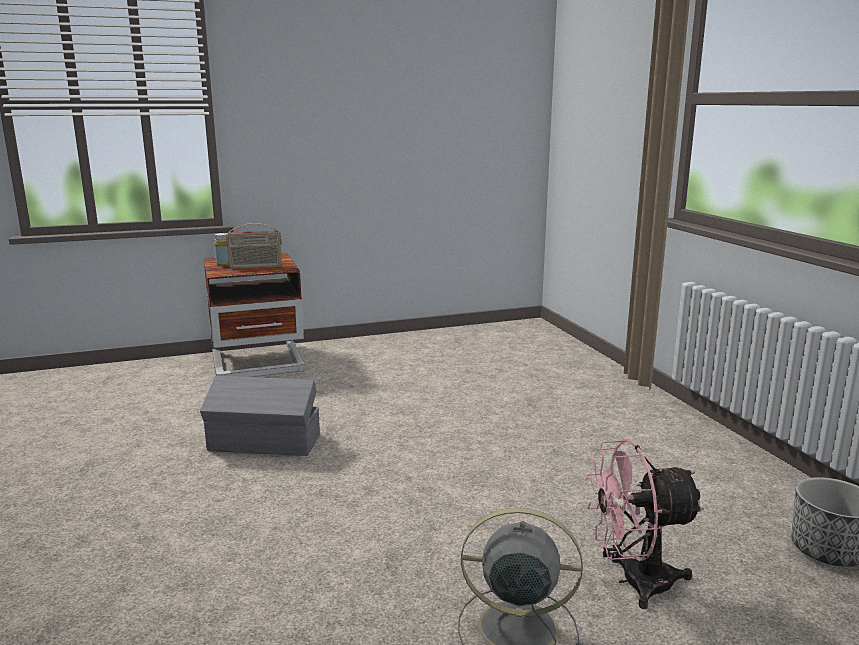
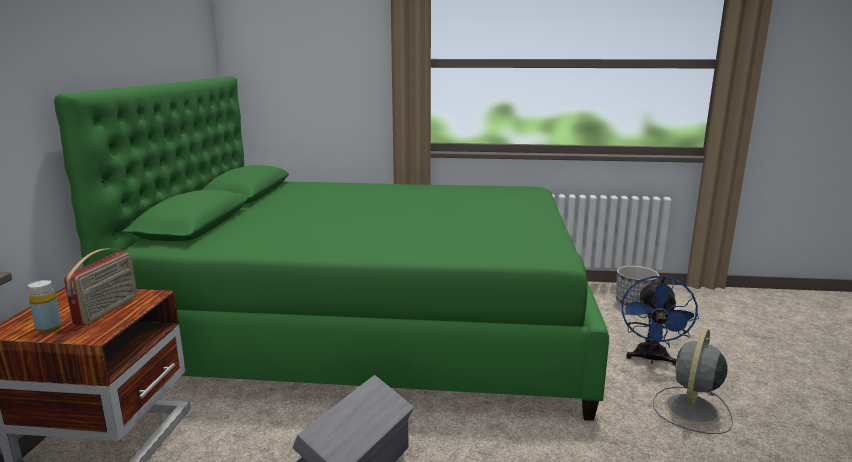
camera: 65 degrees left, 0 degrees up
pink fan [586,440,705,609] -> blue fan [621,276,699,366]
none -> green bed [54,77,609,421]

